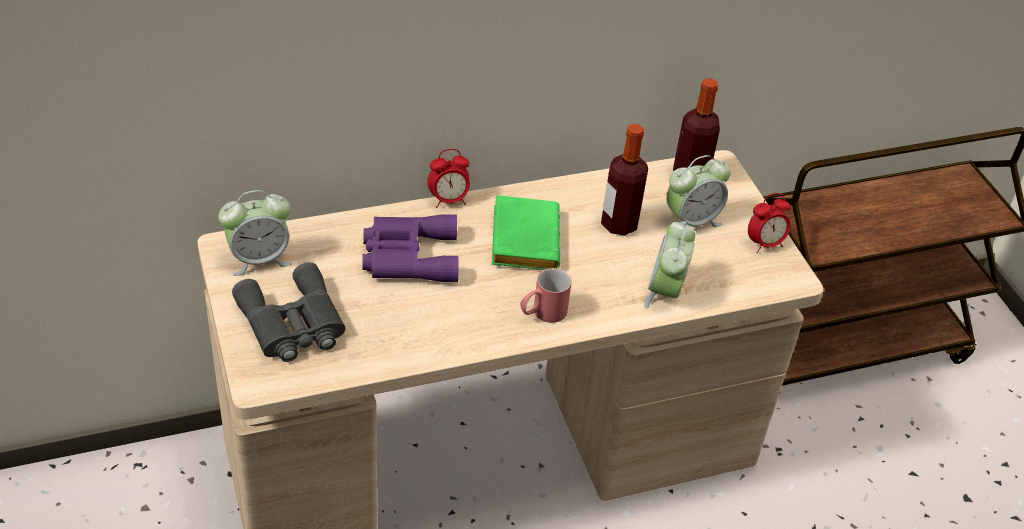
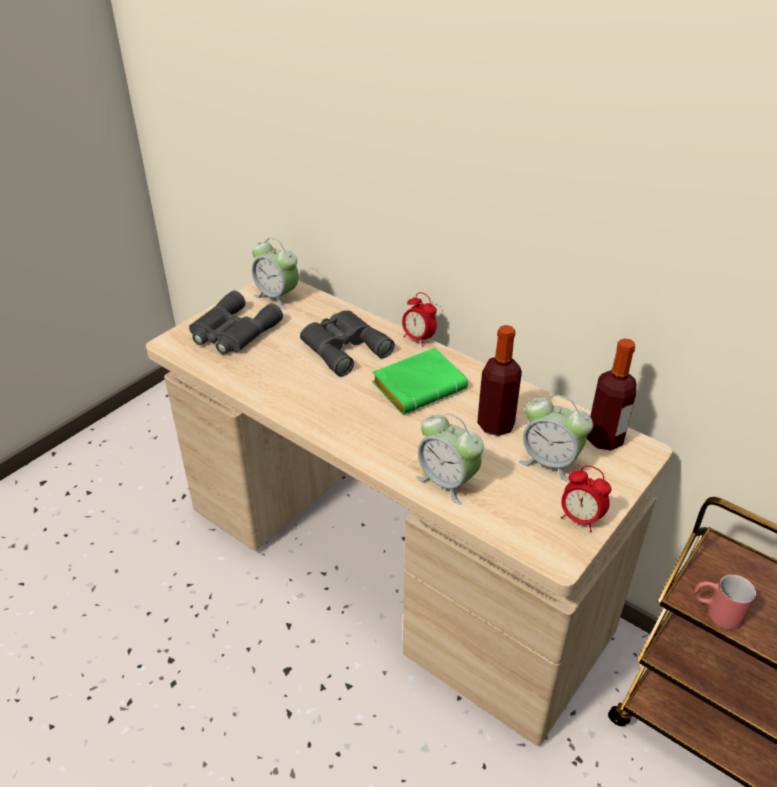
camera: 60 degrees right, 5 degrees down
purple binoculars [362,214,459,282] -> grey binoculars [300,310,395,376]
red mug [520,268,572,323] -> red mug moved to [694,575,756,629]
alarm clock [644,221,696,309] -> alarm clock turned 120 degrees counterclockwise [416,413,484,505]

